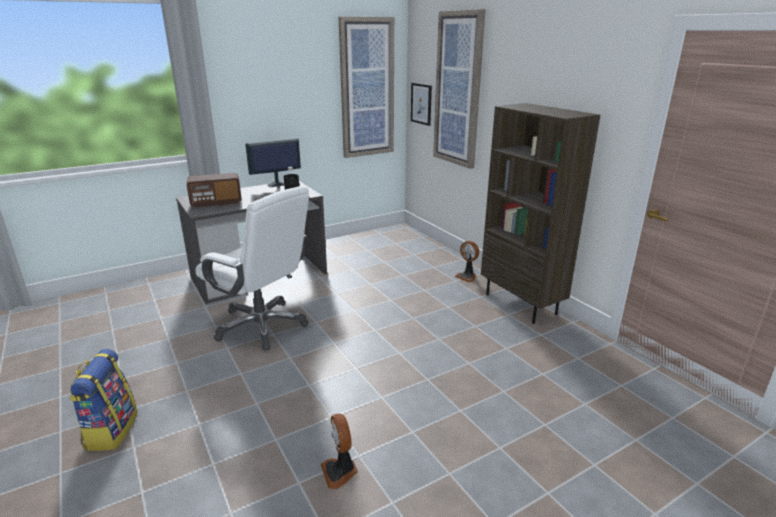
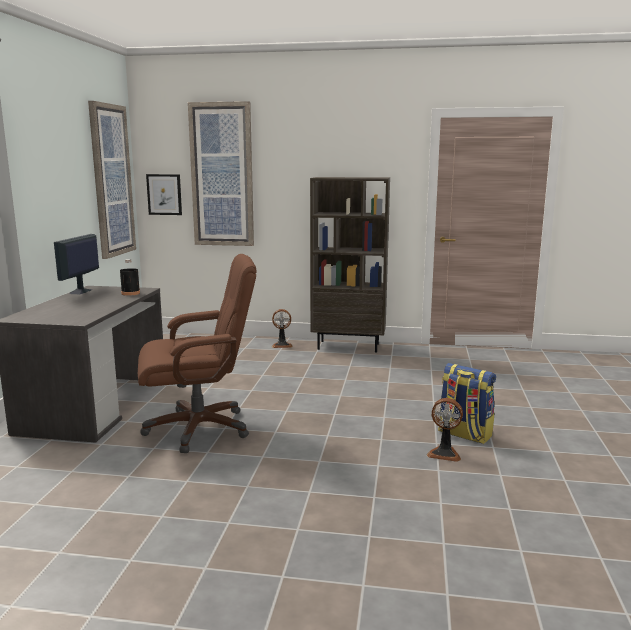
camera: 50 degrees left, 10 degrees down
backpack [69,349,138,451] -> backpack moved to [438,363,496,444]
radio [187,173,242,207] -> none
white office chair [195,186,309,351] -> brown office chair [138,254,257,453]

